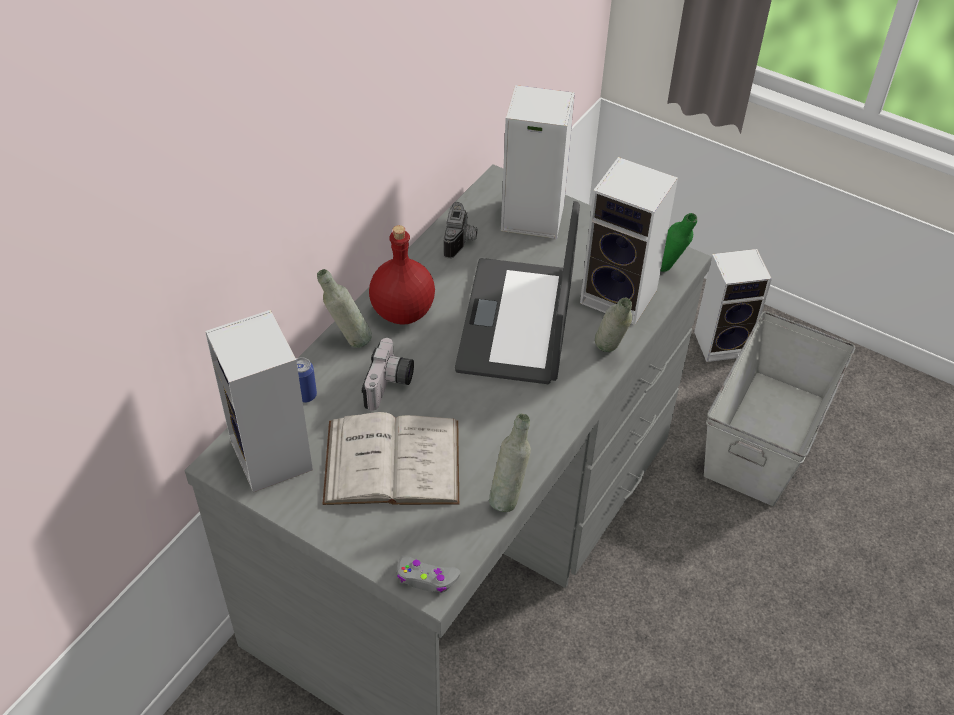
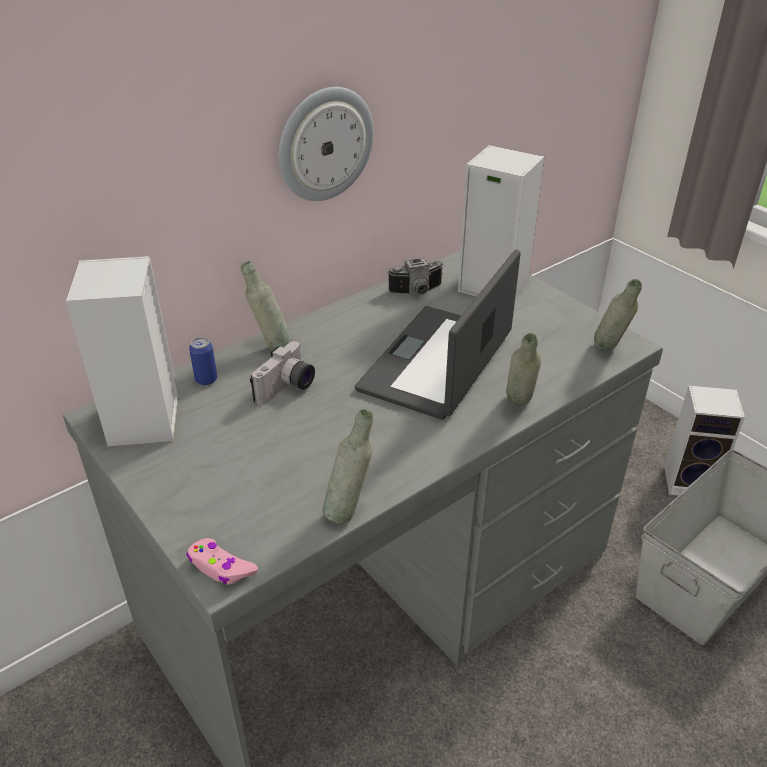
camera: 20 degrees right, 10 degrees down
white book [322,412,459,505] -> none
red bottle [369,225,435,324] -> none
grey game controller [397,556,461,592] -> pink game controller [186,538,258,585]
camera [443,202,477,259] -> camera turned 45 degrees clockwise [388,258,443,295]
speaker [580,157,678,325] -> none
green bottle [660,213,697,272] -> grey bottle [594,279,642,350]
none -> wall clock [279,87,374,201]

